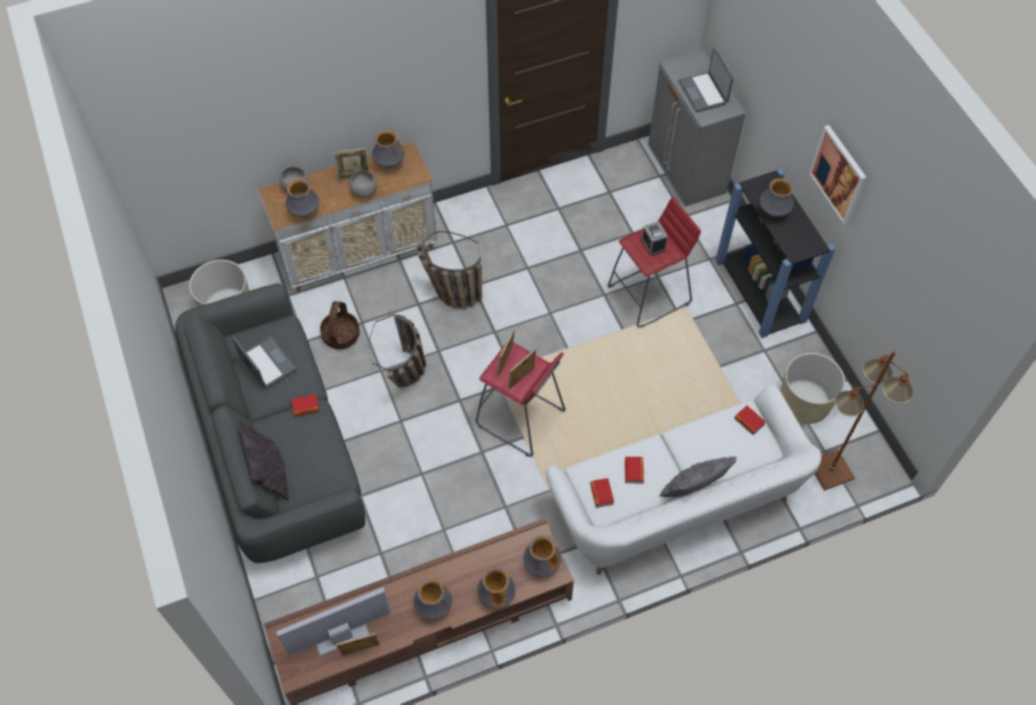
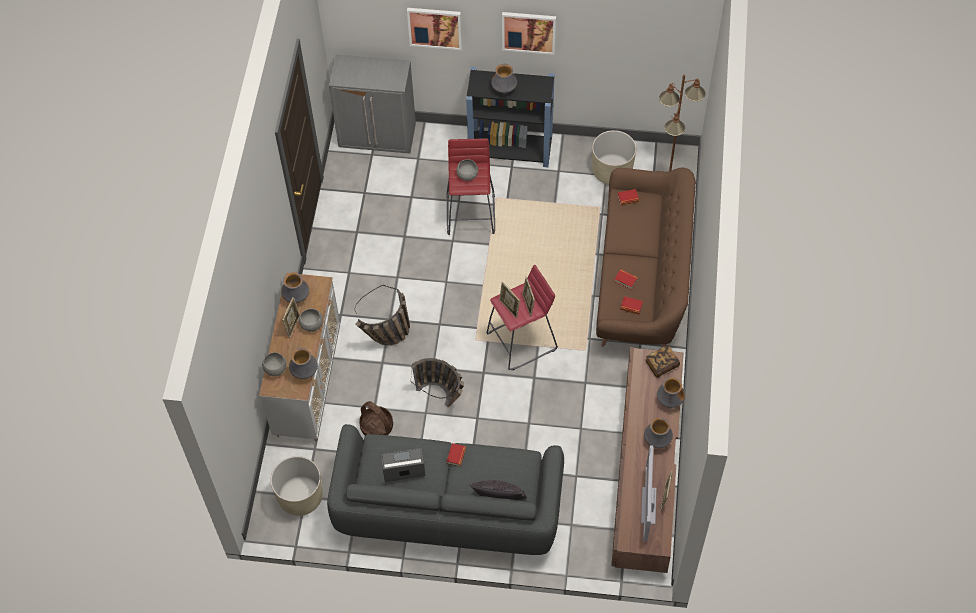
camera: 60 degrees left, 0 degrees up
vase [523,536,561,576] -> book [645,345,680,378]
white sofa [546,385,821,575] -> brown sofa [596,168,696,347]
alarm clock [641,222,668,256] -> grey bowl [457,159,478,181]
grey pillow [659,456,737,497] -> none
laptop [679,48,733,112] -> none
none -> picture [407,8,462,50]

